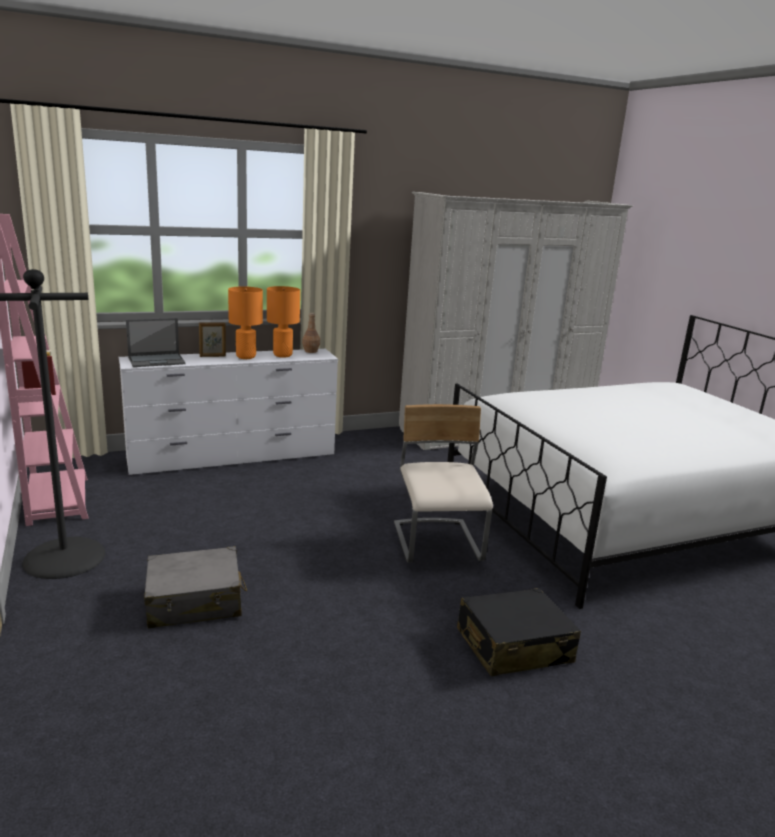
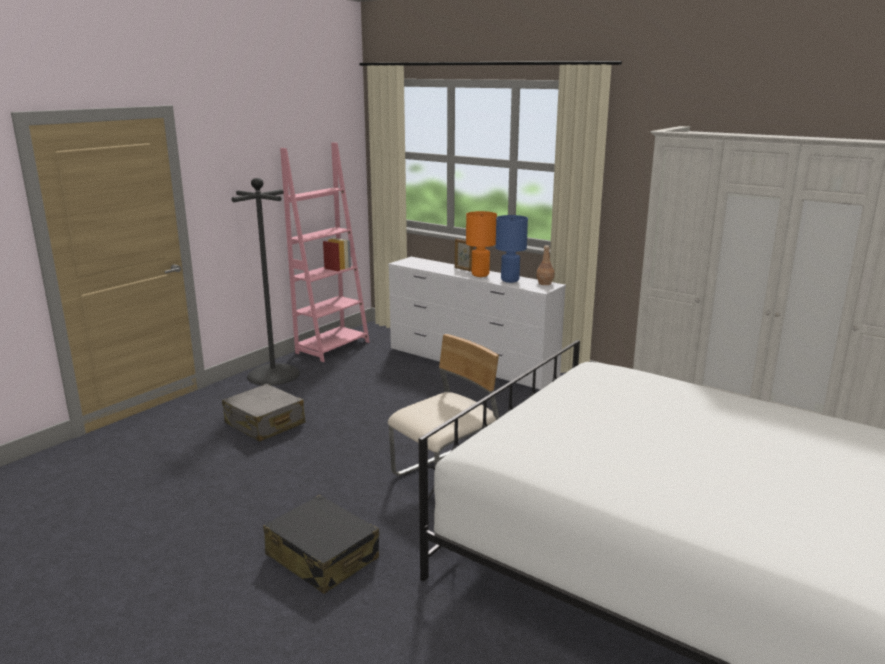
camera: 60 degrees right, 0 degrees up
laptop [126,318,186,367] -> none
orange table lamp [267,286,300,358] -> blue table lamp [496,215,528,283]

